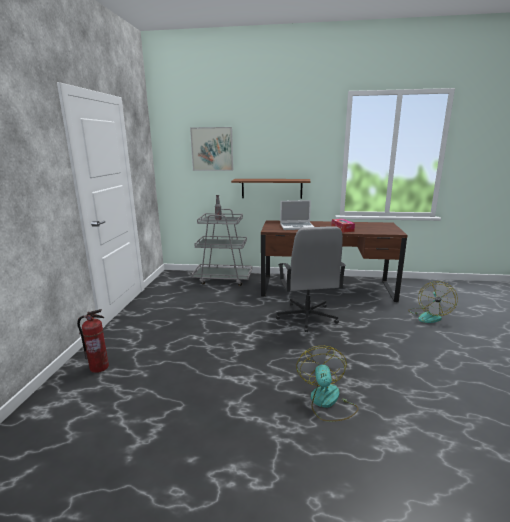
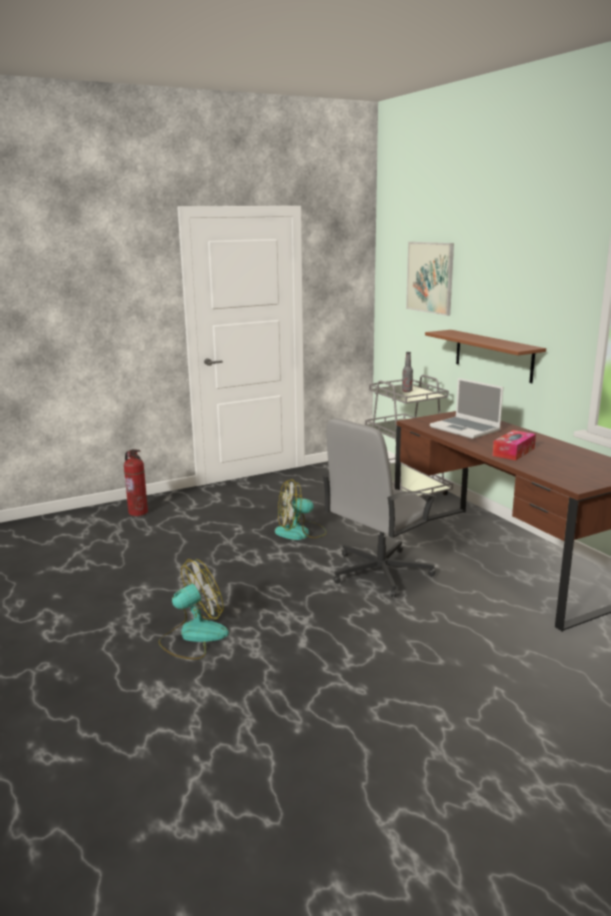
camera: 55 degrees right, 0 degrees up
fan [408,281,458,323] -> fan moved to [275,479,327,540]

